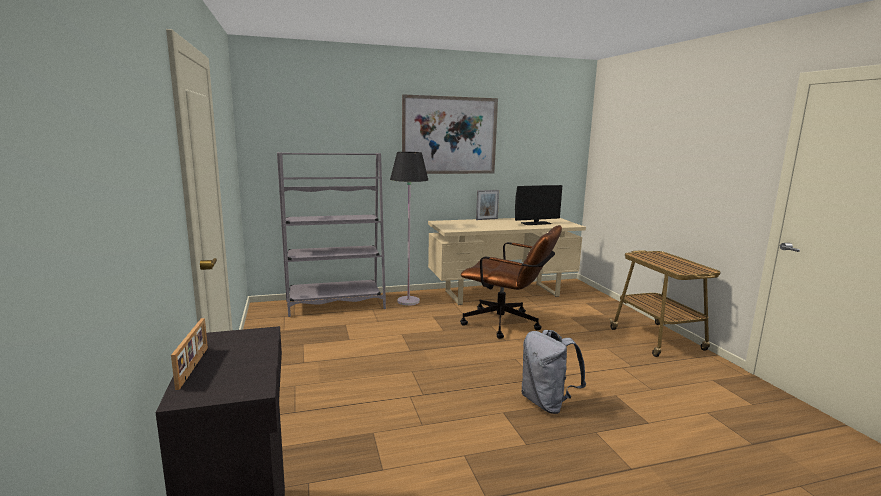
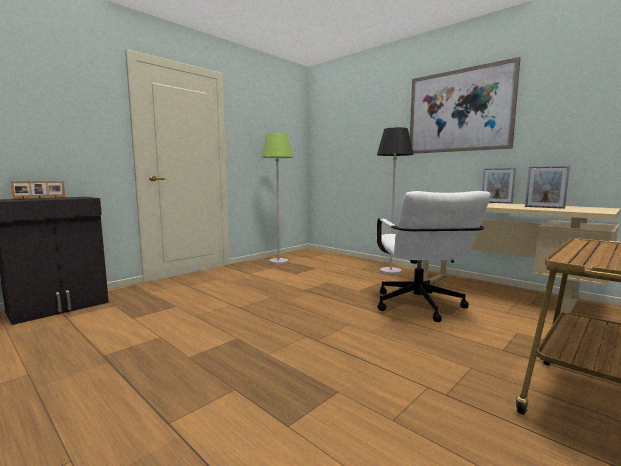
camera: 60 degrees right, 5 degrees down
grey bookcase [277,152,386,317] -> none
brown office chair [460,225,562,339] -> white office chair [376,191,491,322]
monitor [515,185,562,225] -> picture frame [525,166,570,209]
grey backpack [521,330,586,414] -> none
none -> green floor lamp [261,133,293,264]

